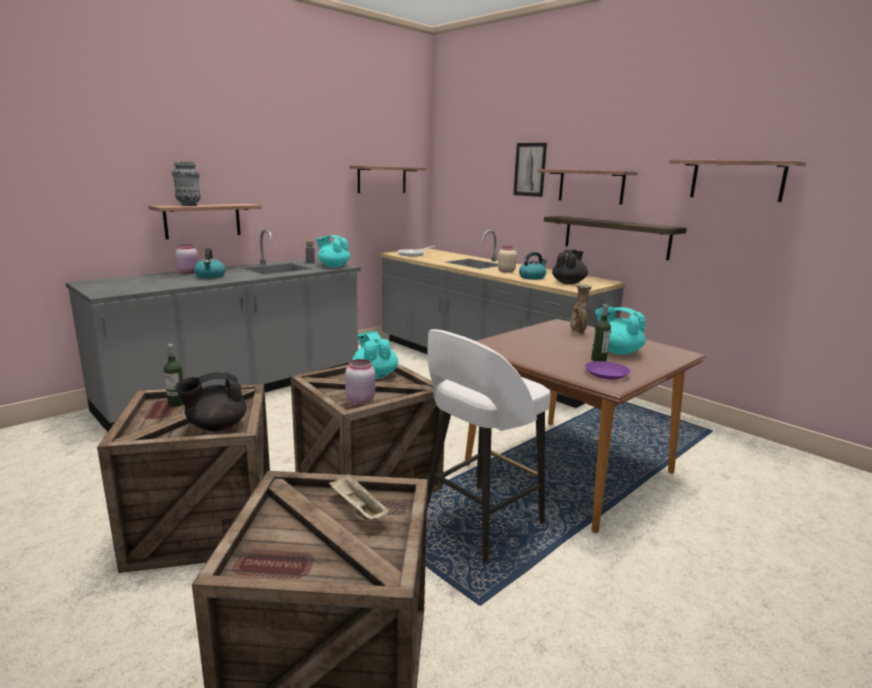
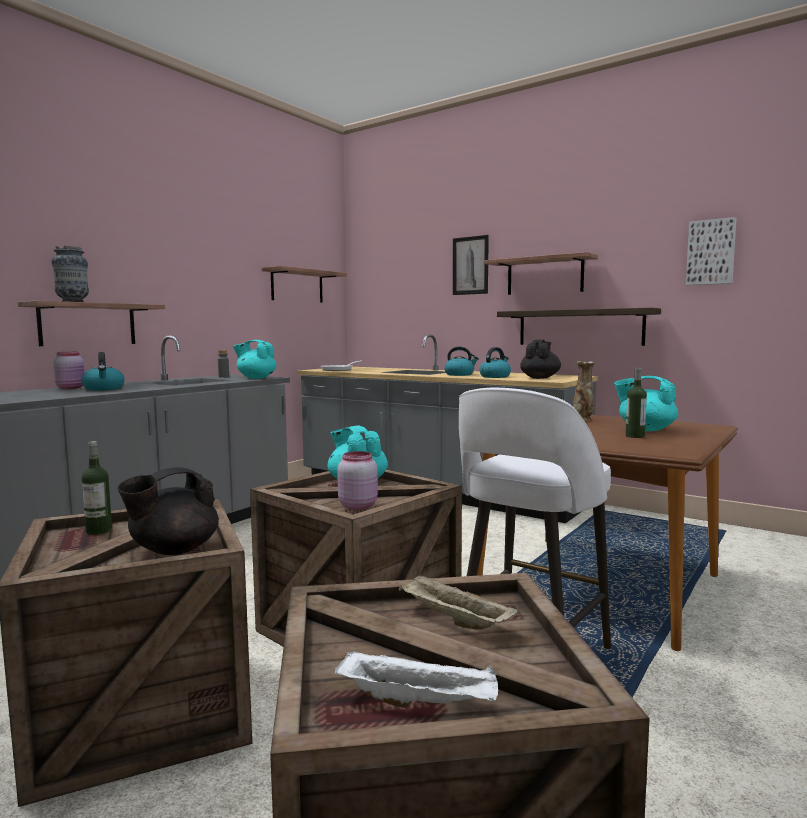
camera: 10 degrees left, 10 degrees down
beige jar [498,246,517,273] -> kettle [445,346,479,376]
purple plate [585,361,631,380] -> none
shelf [669,159,807,202] -> picture [686,217,736,285]
none -> white tray [335,649,498,708]

